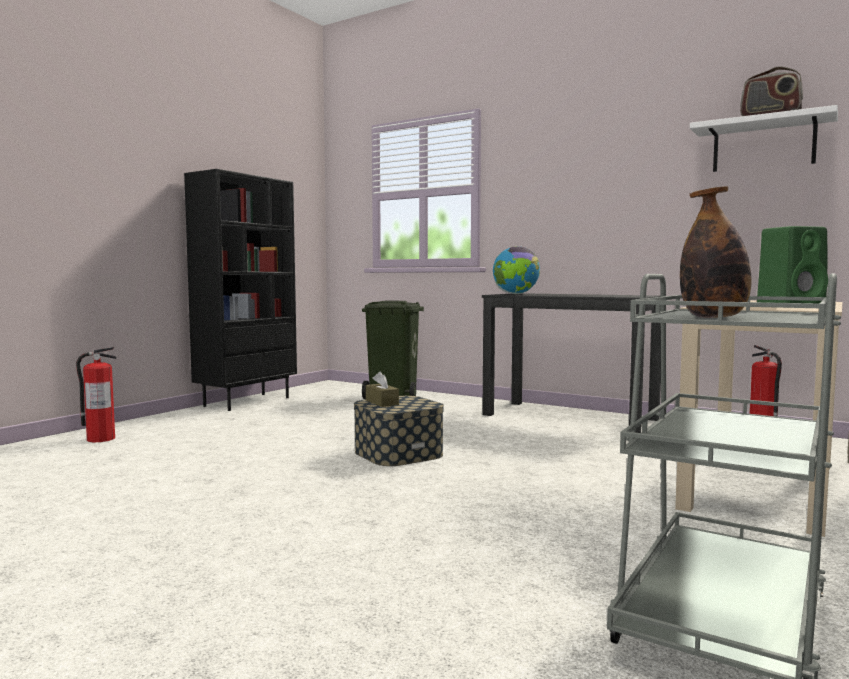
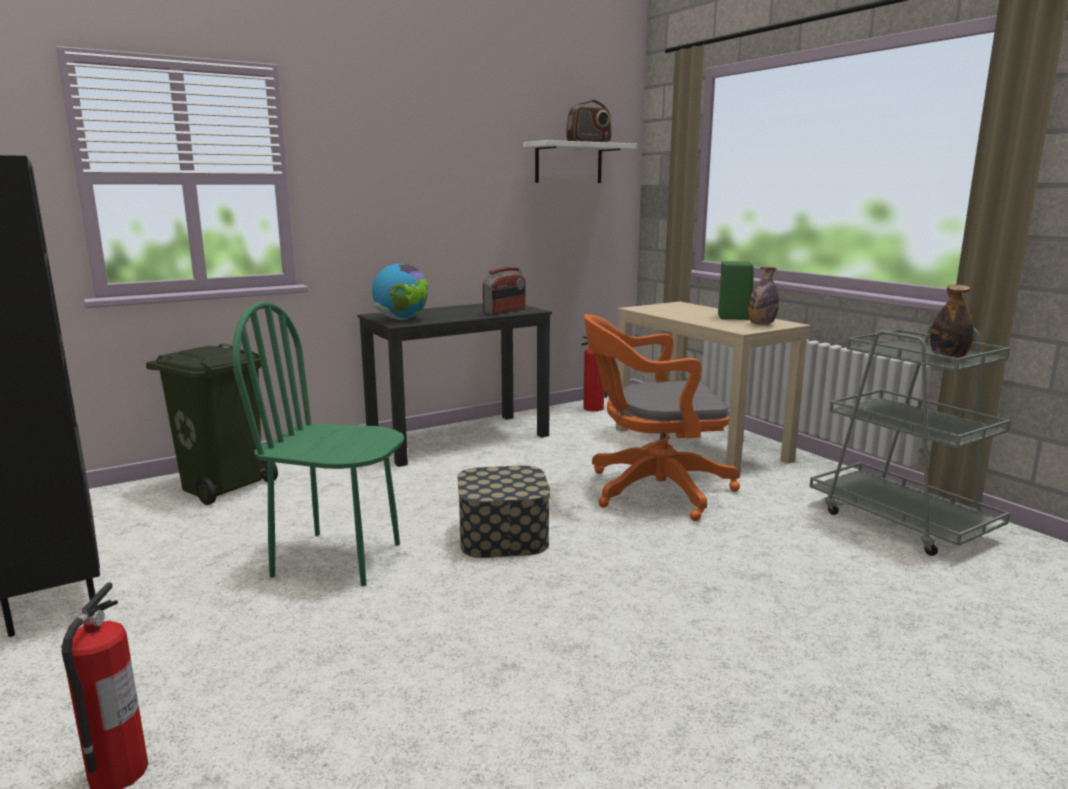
camera: 65 degrees left, 10 degrees up
brown tissue box [366,371,399,407] -> none
none -> green chair [232,301,404,586]
none -> radio [483,267,526,315]
none -> orange office chair [584,314,740,521]
none -> bottle [748,267,779,325]

